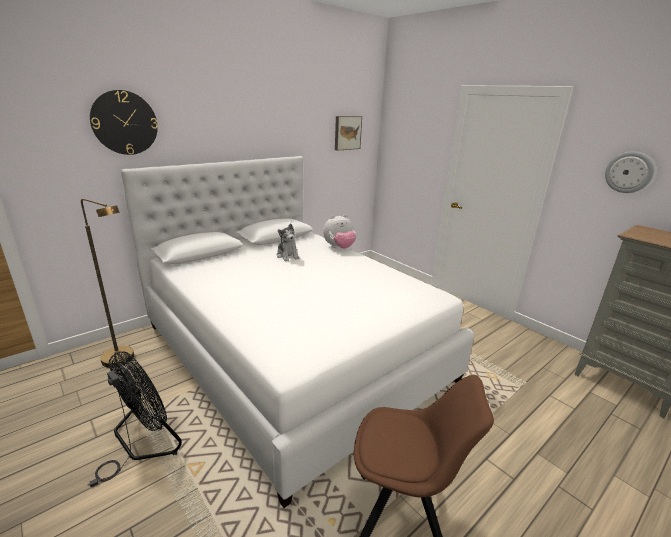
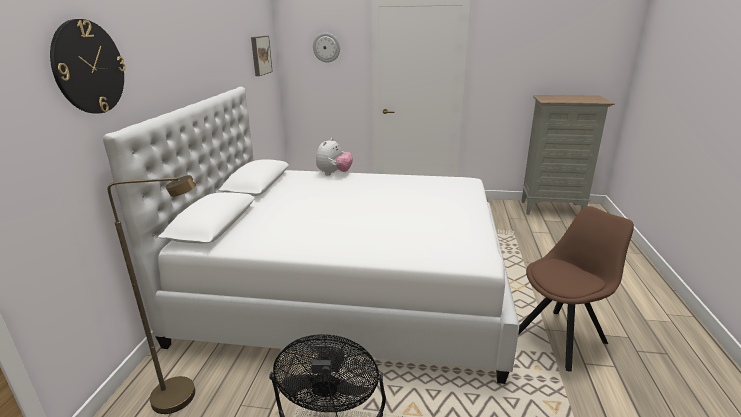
camera: 40 degrees left, 0 degrees up
plush toy [277,223,300,261] -> none
wall clock [605,151,654,193] -> wall clock moved to [313,33,340,63]

